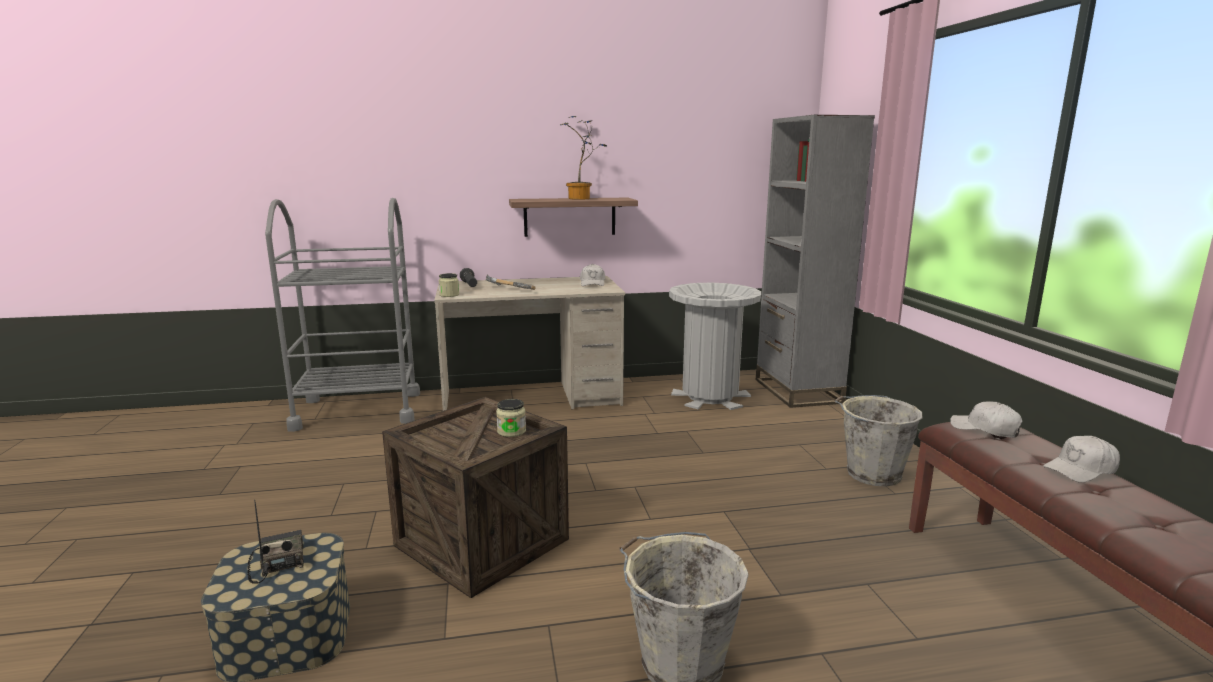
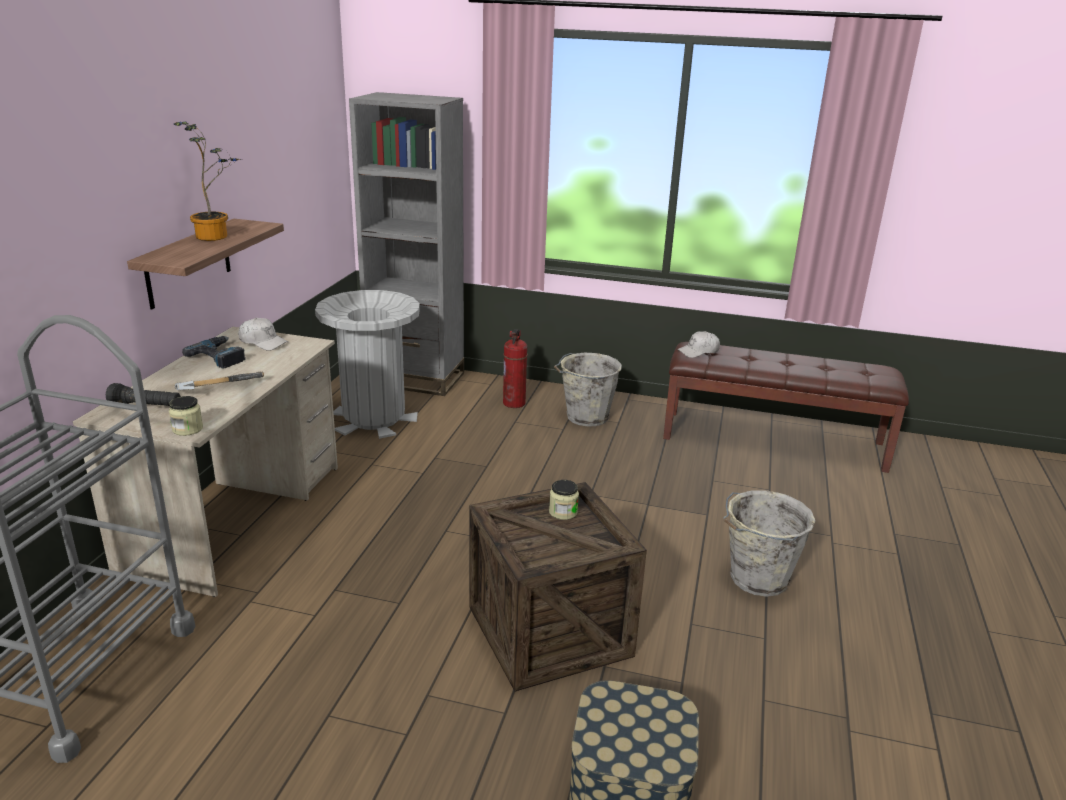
camera: 65 degrees left, 10 degrees up
radio [248,500,304,584] -> none
white cap [1043,436,1120,483] -> none
none -> power drill [182,336,245,368]
none -> fire extinguisher [503,329,527,408]

